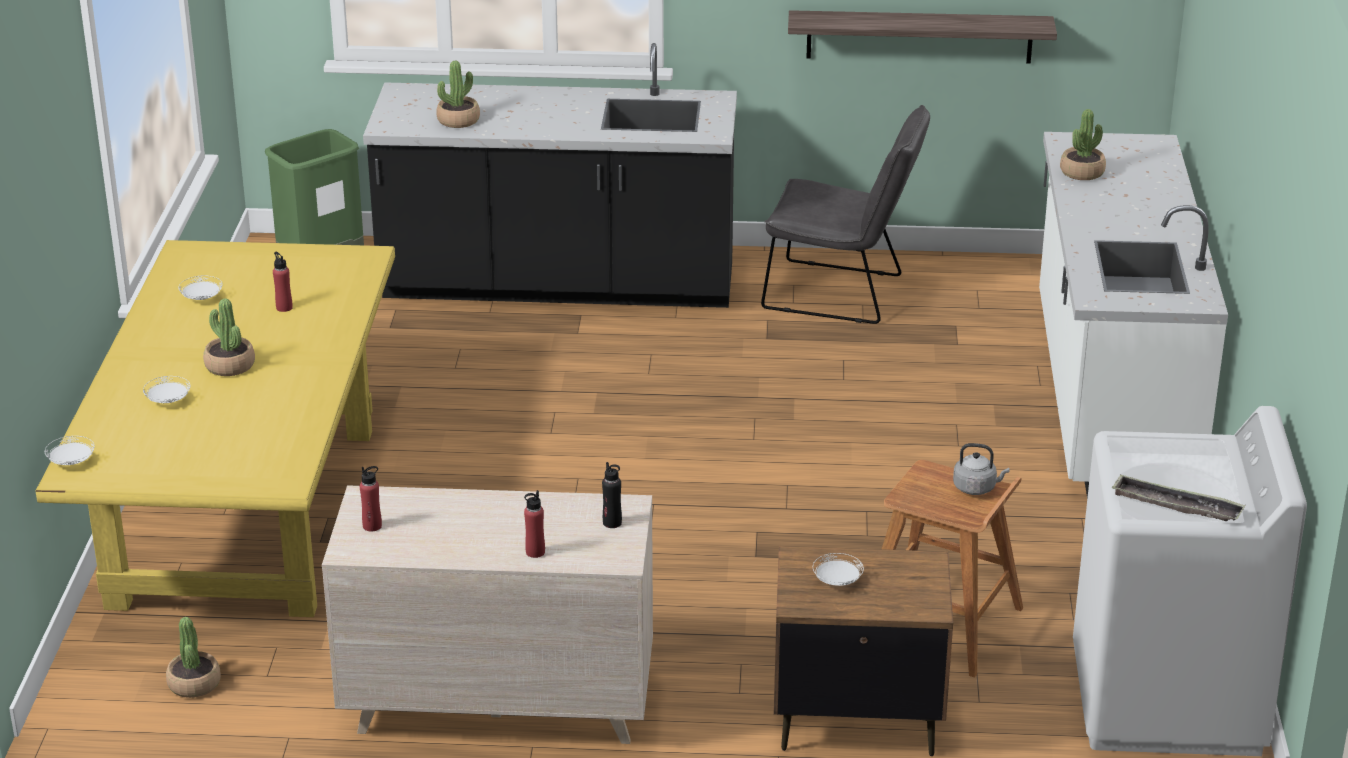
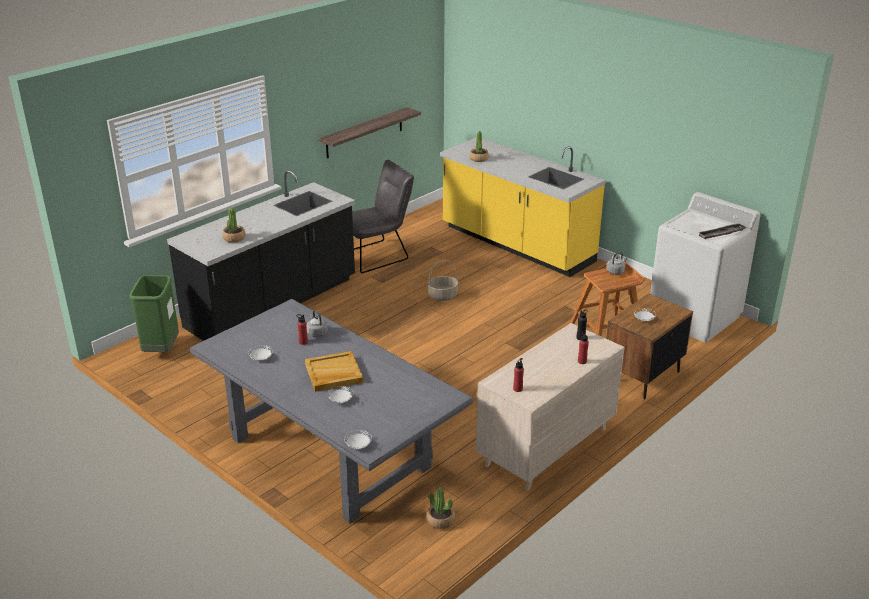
camera: 50 degrees left, 0 degrees up
yellow dining table [36,240,395,617] -> grey dining table [190,299,473,524]
potted plant [203,298,255,376] -> beige tray [305,351,364,392]
white counter [1039,132,1228,498] -> yellow counter [440,137,606,277]
none -> grey kettle [307,310,328,337]
none -> basket [427,260,459,301]

